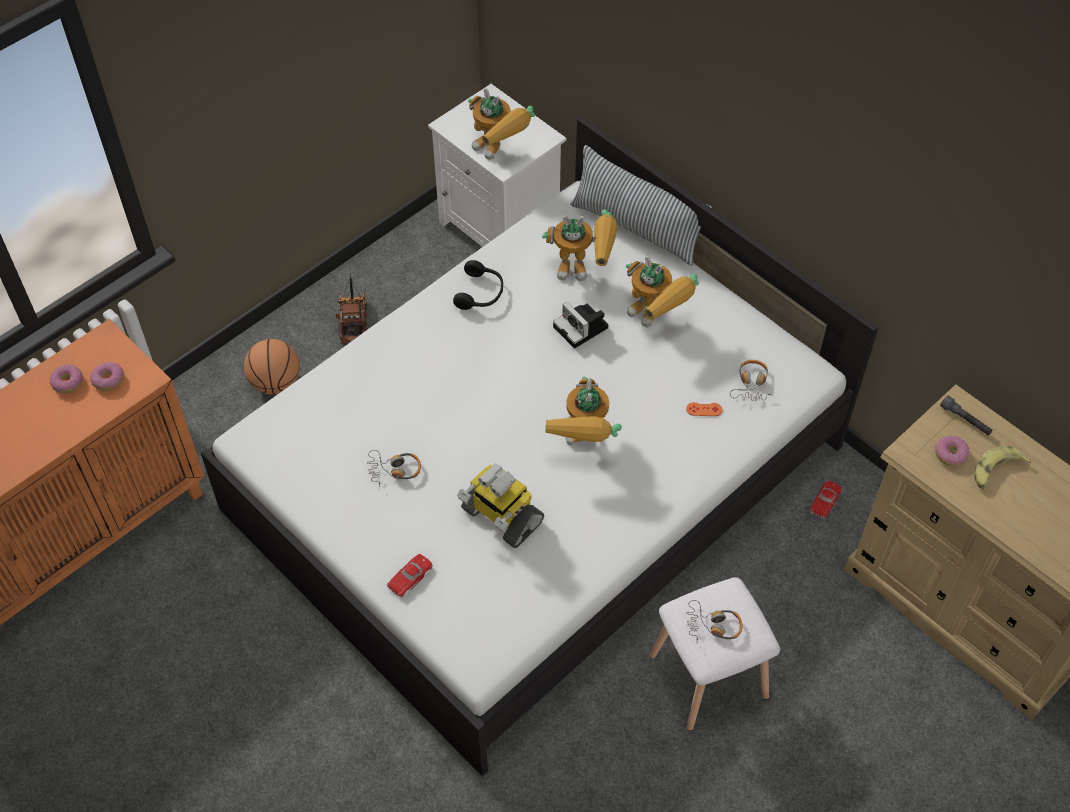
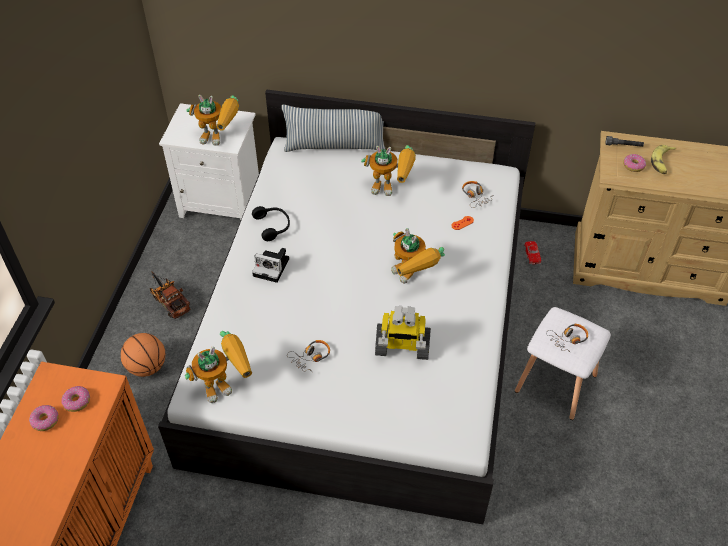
camera: 35 degrees left, 5 degrees down
red toy car [387,554,433,598] -> none
toy robot [542,209,617,281] -> toy robot moved to [185,331,252,403]
camera [553,302,609,349] -> camera moved to [252,248,289,283]

